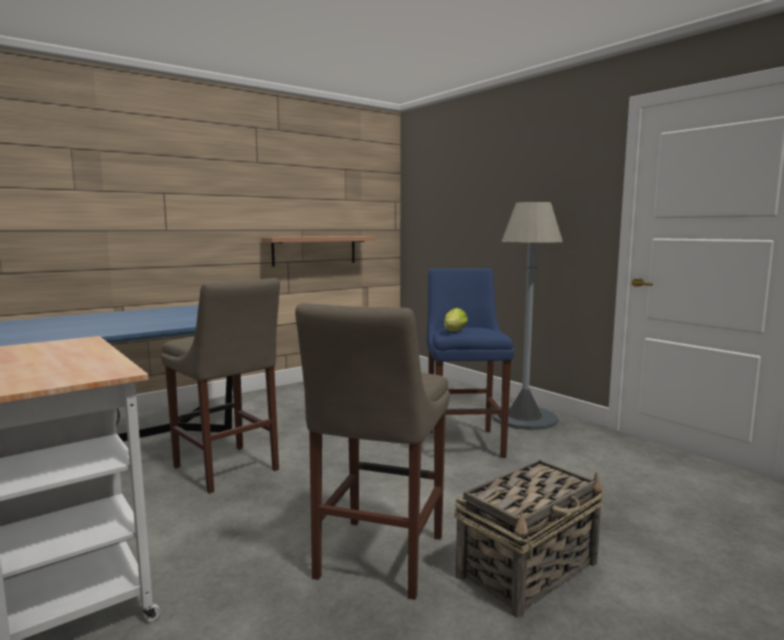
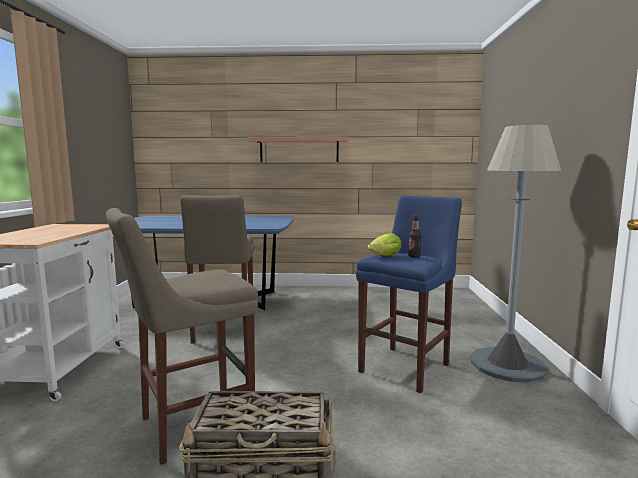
camera: 40 degrees right, 0 degrees up
shelf [261,236,375,266] -> shelf moved to [247,137,348,162]
none -> bottle [408,215,422,258]

